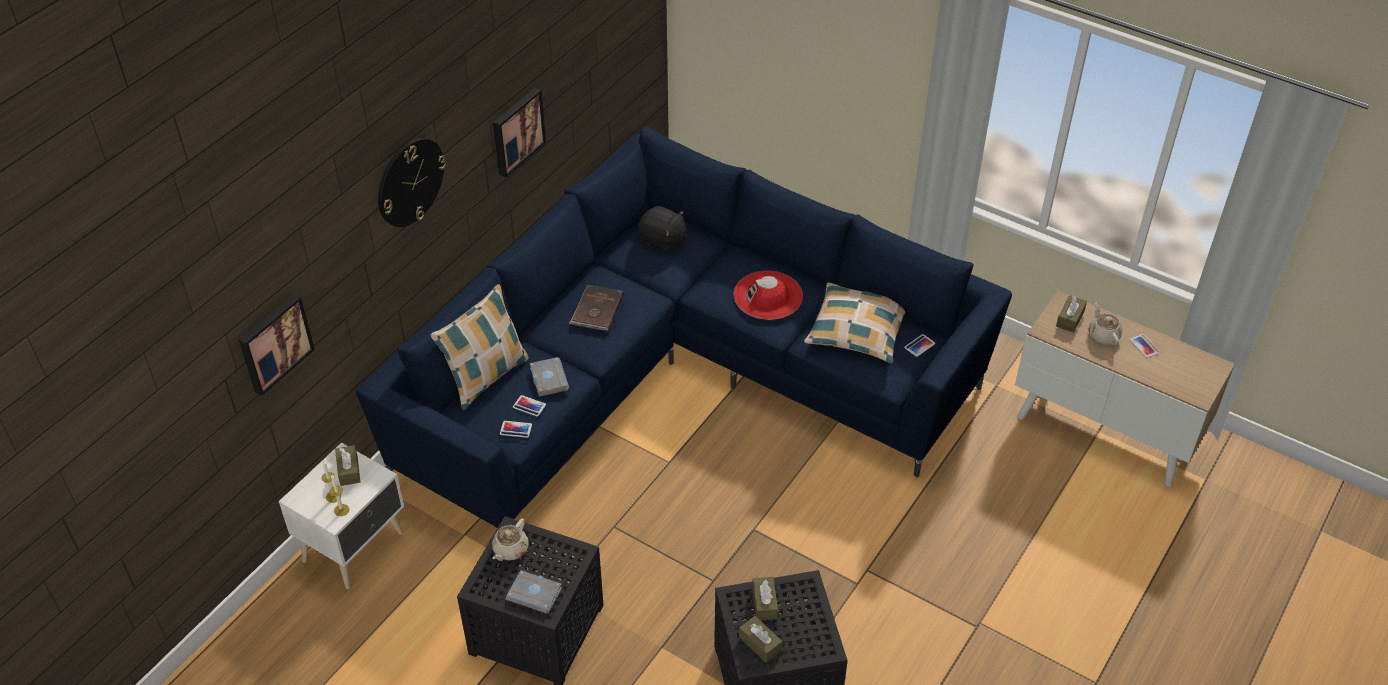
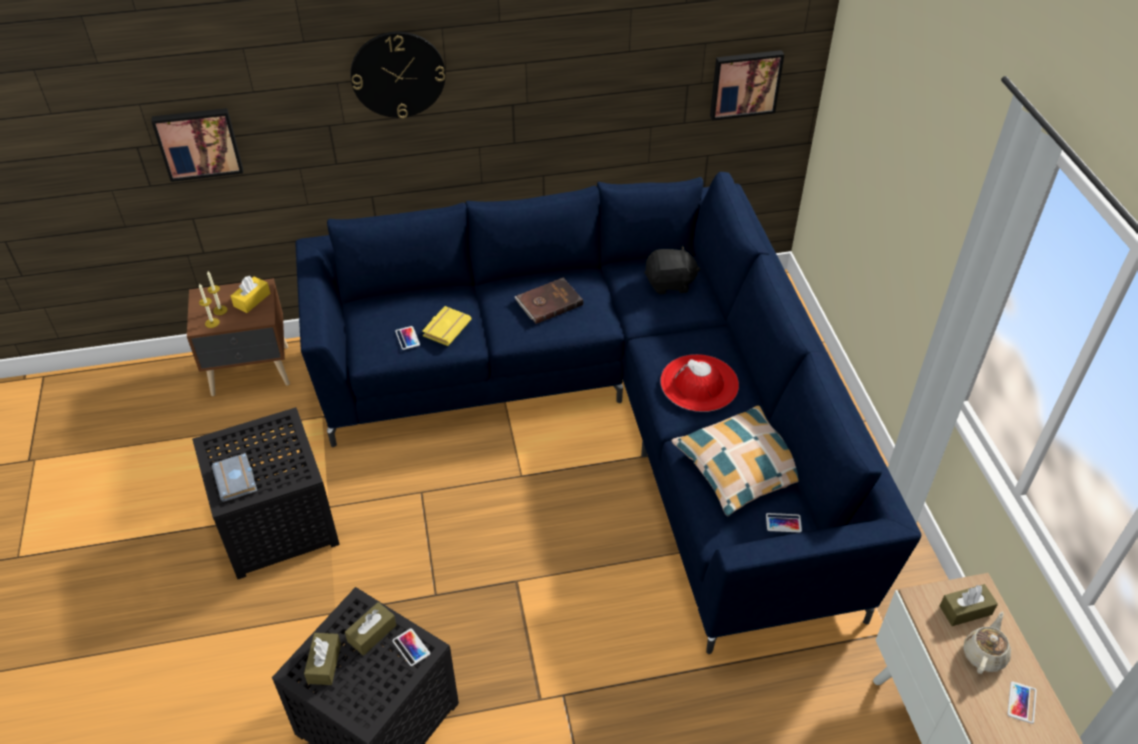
camera: 45 degrees right, 0 degrees up
white nightstand [279,443,404,589] -> brown nightstand [187,278,290,396]
brown tissue box [335,445,360,486] -> yellow tissue box [231,276,270,313]
pillow [430,284,529,410] -> none
beige teapot [492,518,529,561] -> none
picture [493,88,546,178] -> picture moved to [710,50,784,121]
phone [500,421,532,438] -> phone moved to [392,628,430,666]
grey book [530,357,569,397] -> yellow book [422,306,472,346]
black plush toy [638,206,688,253] -> black plush toy turned 75 degrees counterclockwise [644,245,700,294]

